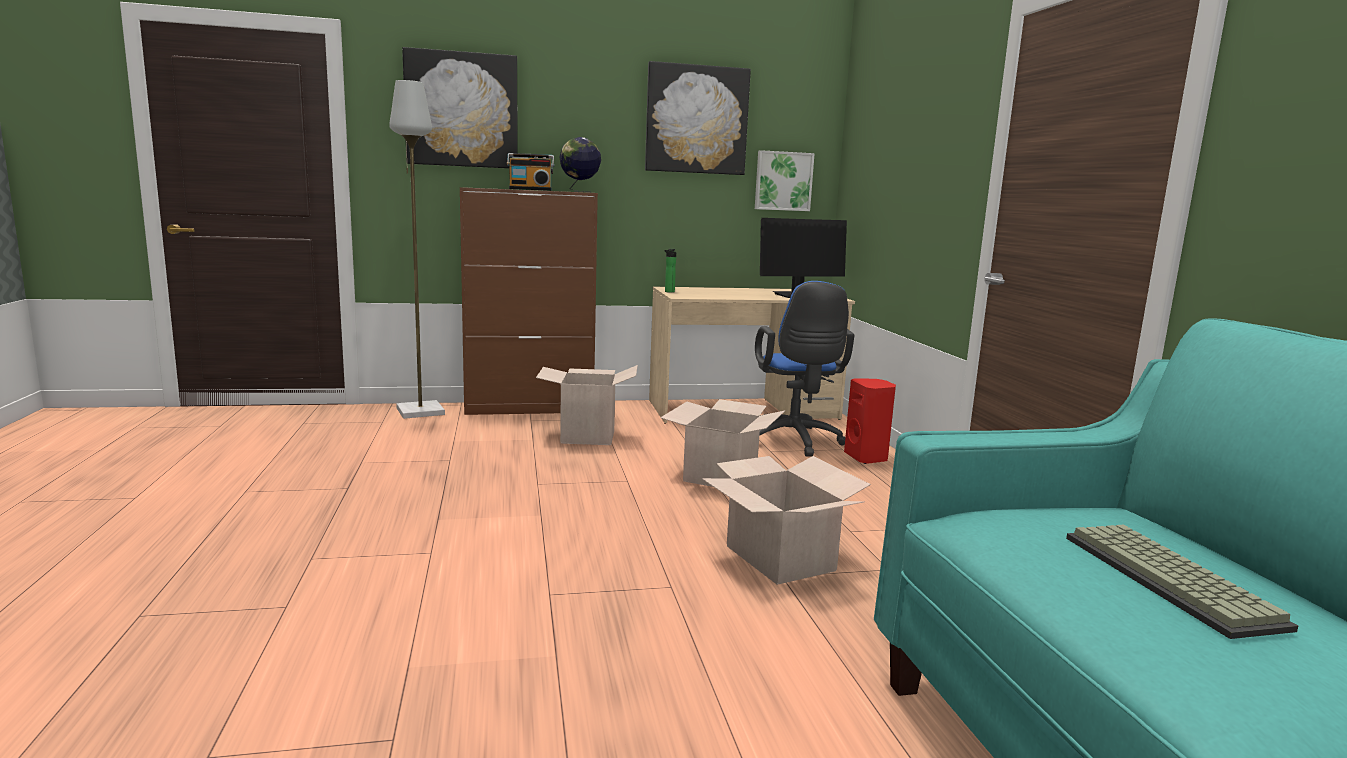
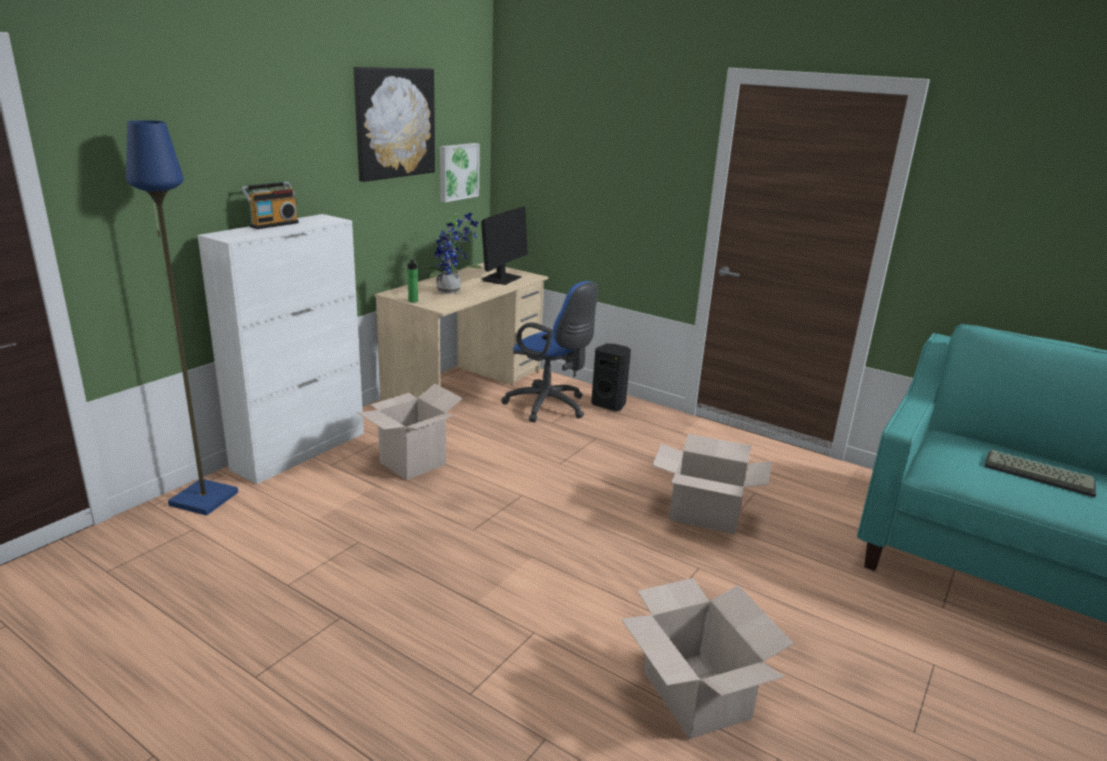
camera: 45 degrees left, 10 degrees up
grey floor lamp [389,80,445,419] -> blue floor lamp [126,120,238,515]
picture [402,47,518,168] -> none
brown cabinet [460,187,598,415] -> white cabinet [197,214,364,484]
globe [559,137,601,192] -> none
cardboard box [660,399,785,487] -> cardboard box moved to [621,578,794,739]
red speaker [844,378,896,464] -> black speaker [591,344,631,411]
none -> potted plant [422,212,482,294]

